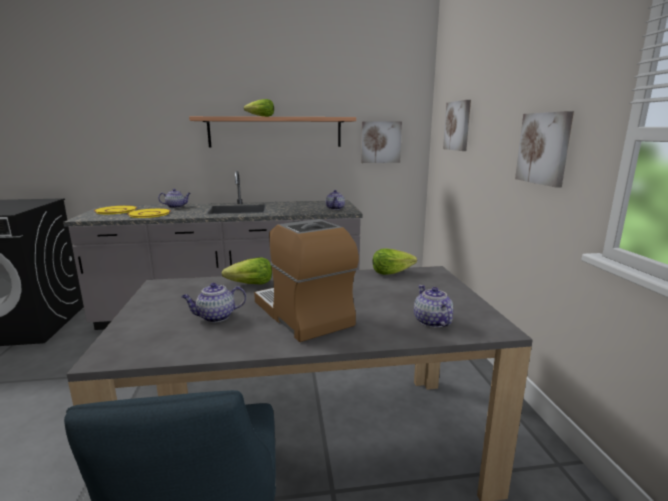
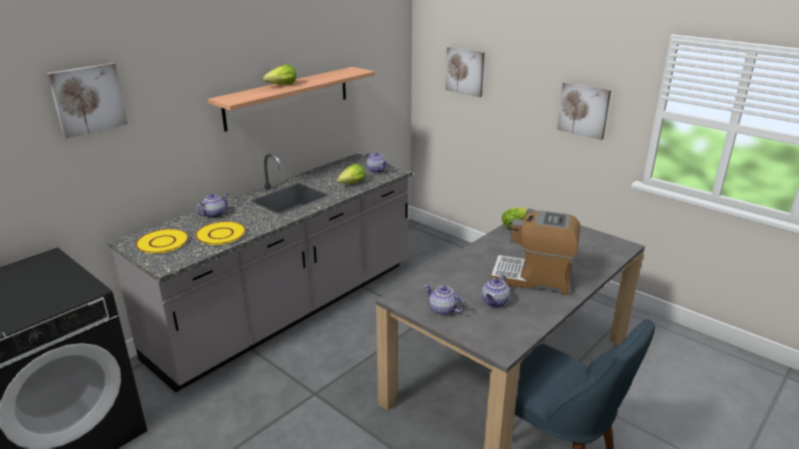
camera: 40 degrees left, 10 degrees up
lettuce [222,257,272,285] -> lettuce moved to [337,164,366,184]
picture [361,121,402,163] -> picture moved to [47,63,128,138]
teapot [414,285,453,328] -> teapot moved to [424,285,465,316]

